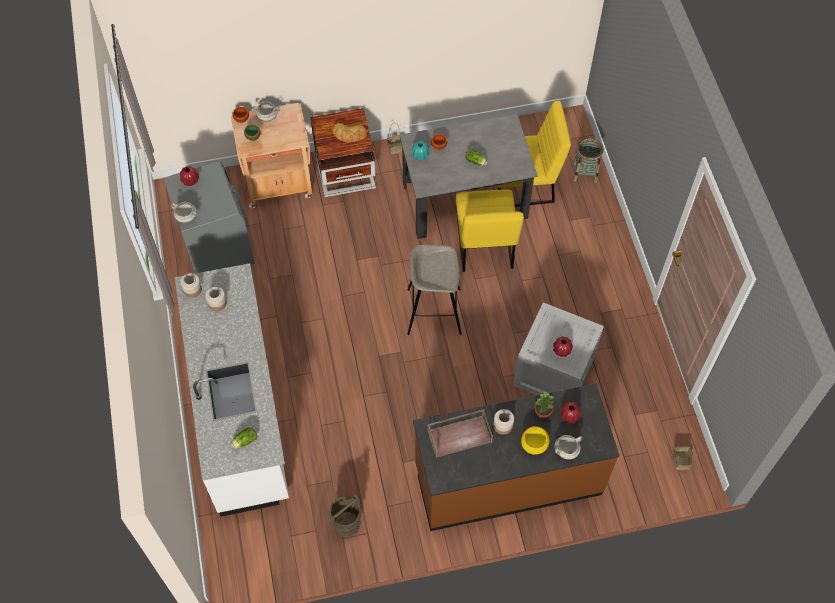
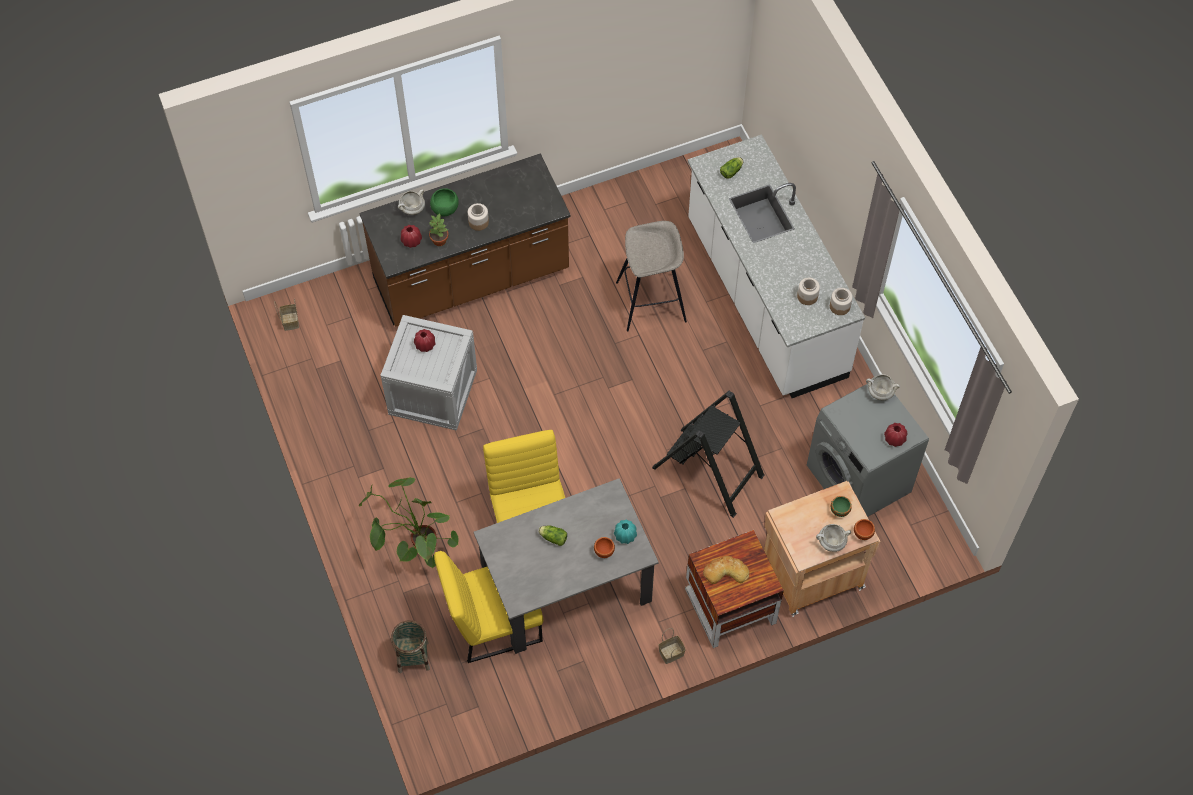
camera: 170 degrees right, 0 degrees up
brown bucket [329,495,361,537] -> none
grey stool [407,245,461,335] -> grey stool moved to [616,221,687,332]
brown tray [427,409,493,458] -> none
yellow bowl [521,426,550,455] -> green bowl [430,188,459,216]
none -> potted plant [359,477,459,569]
none -> black step ladder [652,391,764,518]

